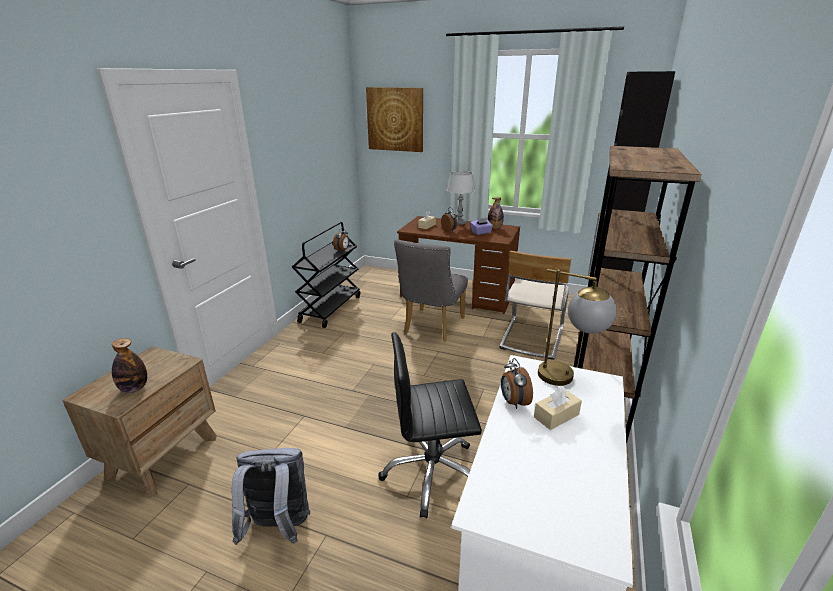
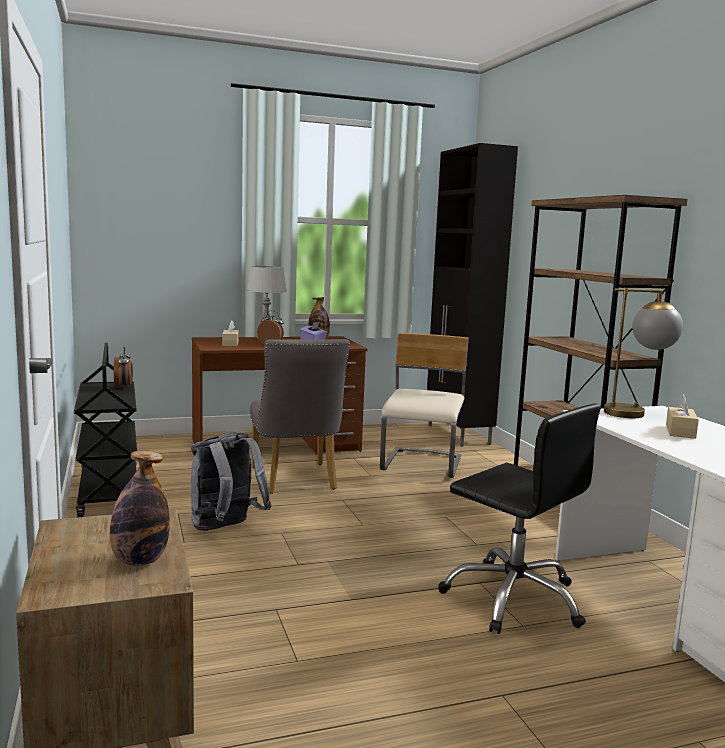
camera: 40 degrees left, 15 degrees down
grey backpack [232,448,310,545] -> grey backpack moved to [191,432,272,531]
picture [366,87,423,152] -> none
black office chair [378,332,482,518] -> black office chair turned 90 degrees counterclockwise [438,404,601,634]
beige chair [499,251,571,360] -> beige chair turned 150 degrees counterclockwise [380,333,468,478]
alarm clock [501,358,533,409] -> none

